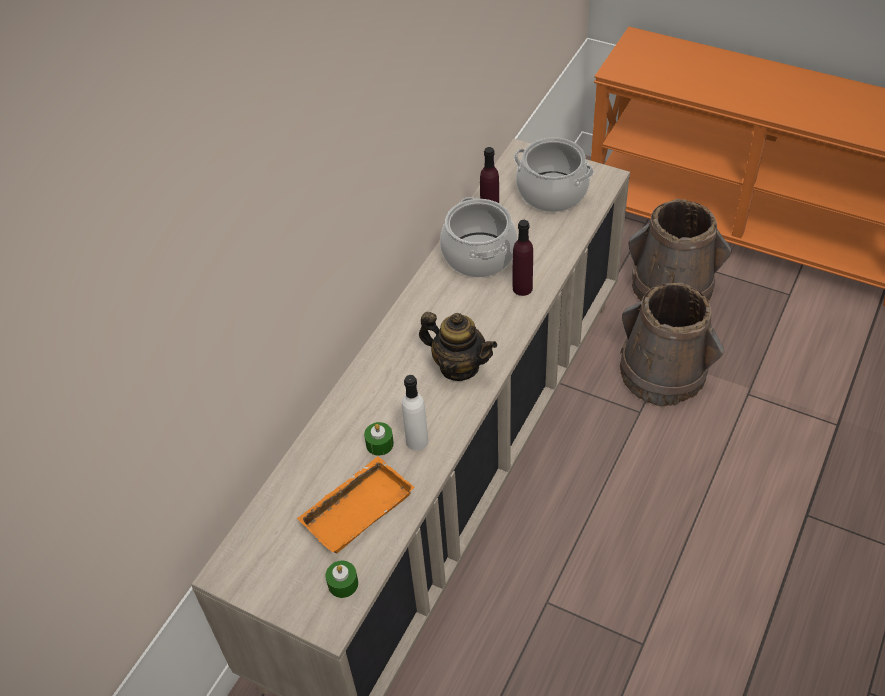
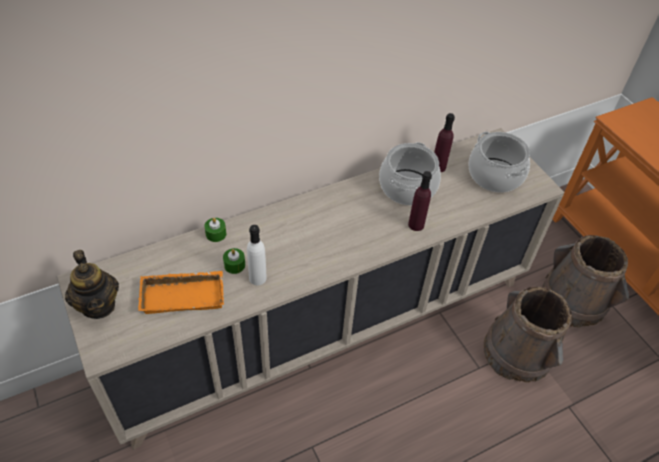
camera: 30 degrees right, 0 degrees up
green candle [325,561,358,598] -> green candle moved to [204,218,226,242]
teapot [419,312,497,381] -> teapot moved to [65,250,119,319]

